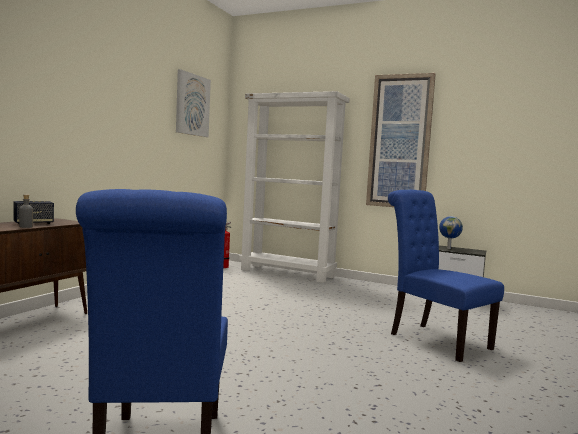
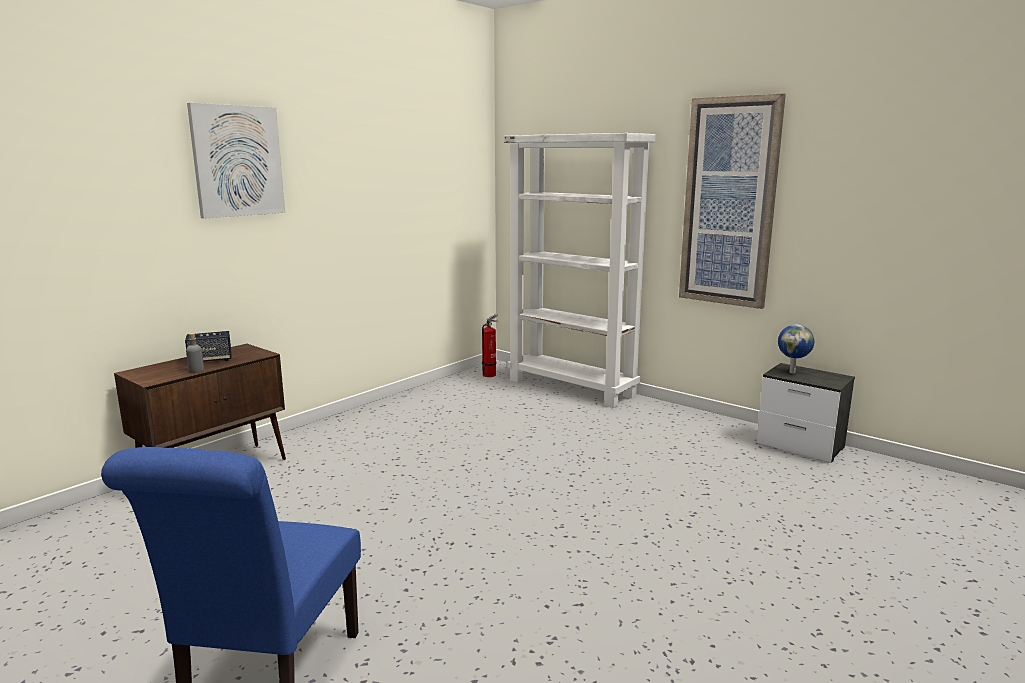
camera: 15 degrees right, 10 degrees up
picture [176,69,211,137] -> picture moved to [187,103,285,219]
blue chair [388,190,504,362] -> none

